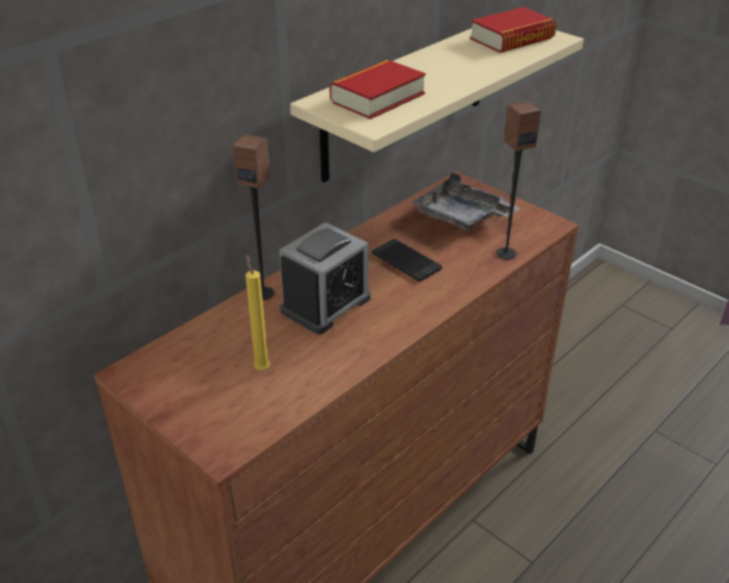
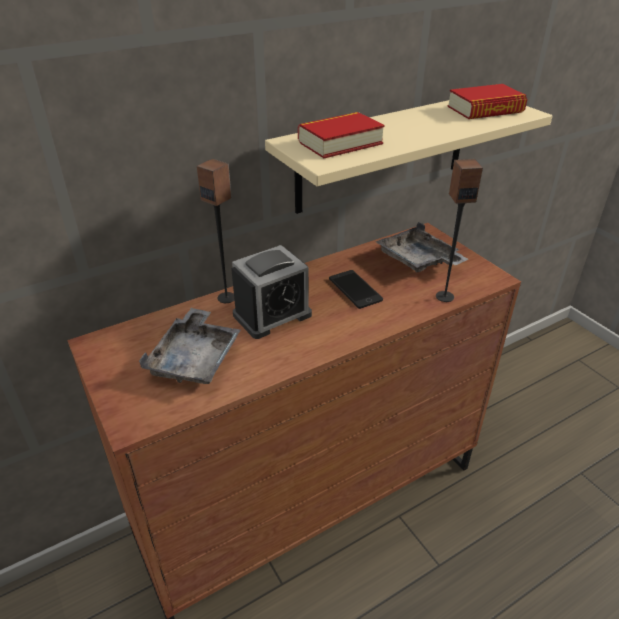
camera: 15 degrees right, 0 degrees up
yellow candle [246,255,270,370] -> grey tray [139,308,241,384]

